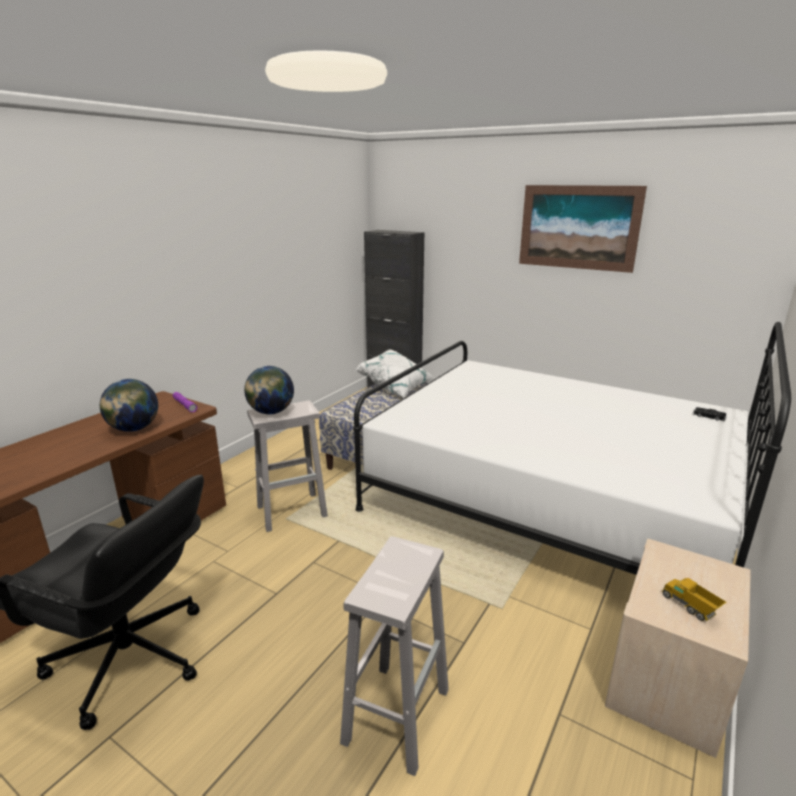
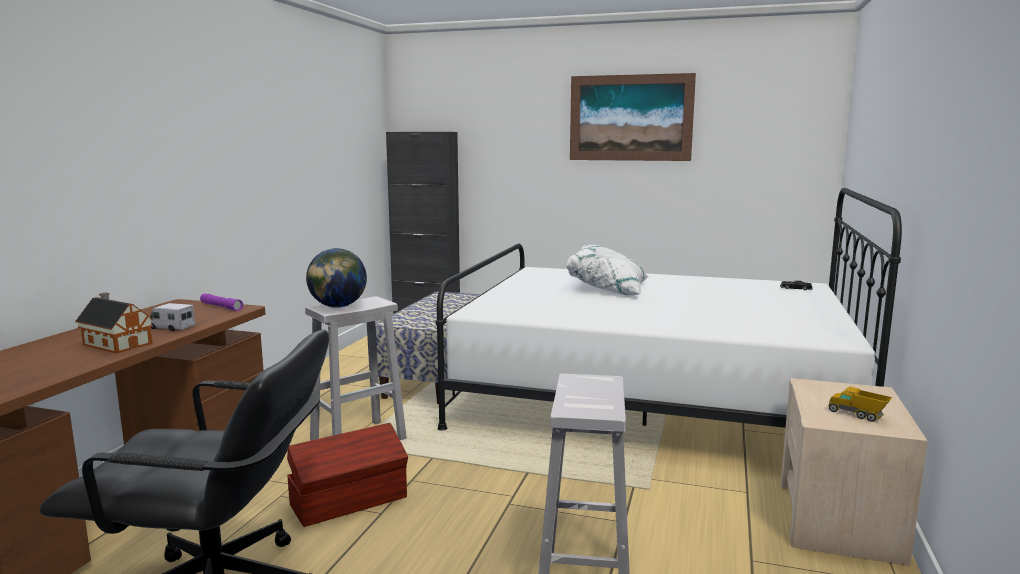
camera: 15 degrees left, 10 degrees down
globe [100,379,158,432] -> toy truck [150,303,196,331]
white pillow [356,350,434,398] -> white pillow moved to [566,245,649,295]
none -> toy house [75,292,153,354]
none -> brown storage box [287,423,408,527]

